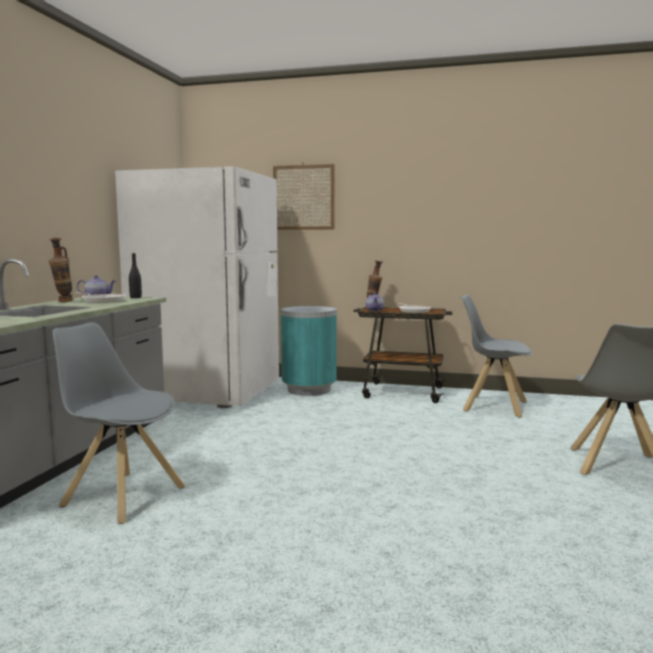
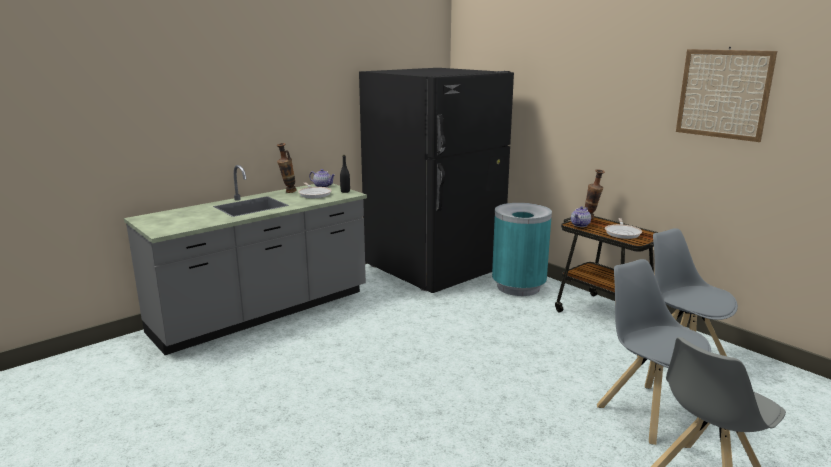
camera: 35 degrees right, 10 degrees up
grey chair [53,322,185,524] -> grey chair moved to [597,259,711,445]
white fridge [115,166,279,408] -> black fridge [359,68,514,293]
picture [273,163,335,230] -> picture moved to [676,47,777,142]

